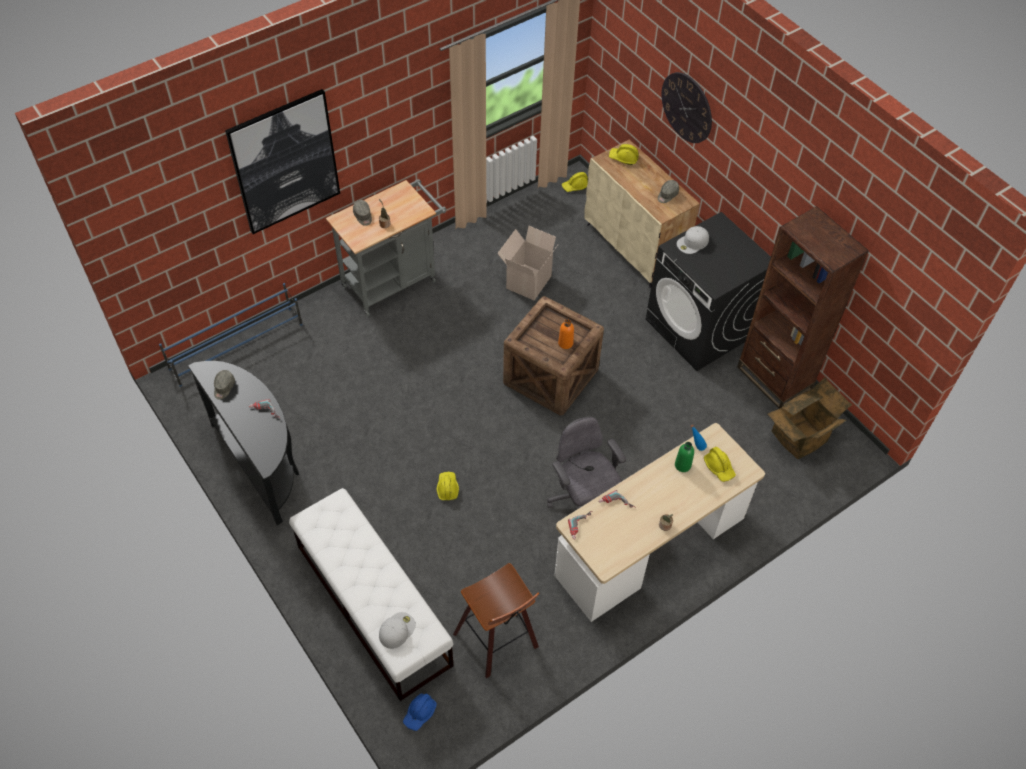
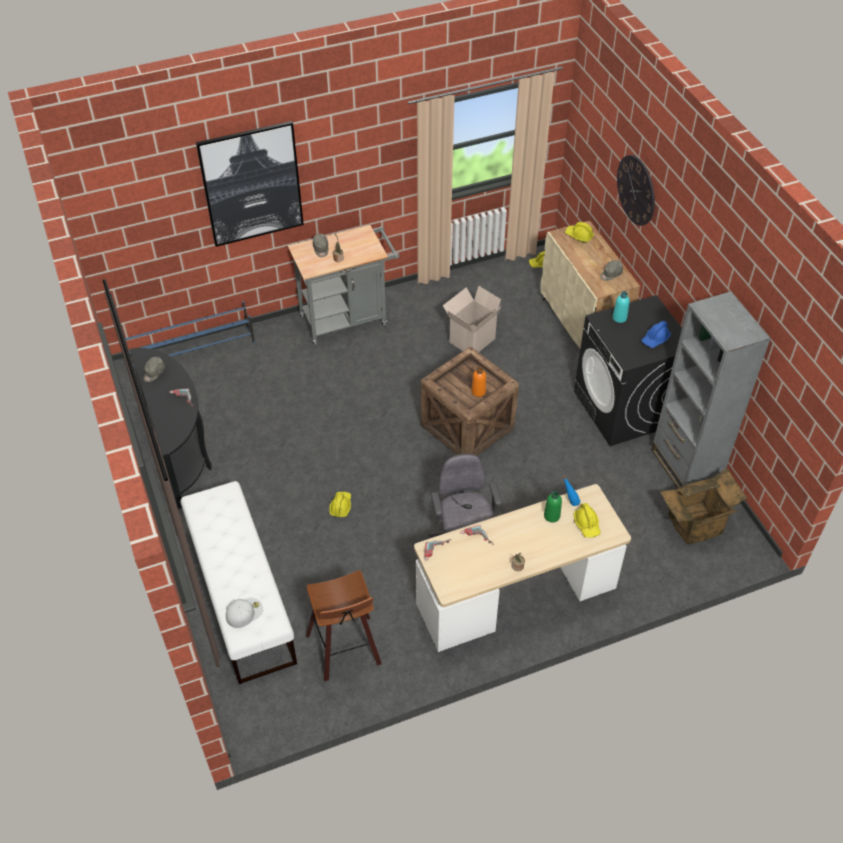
camera: 15 degrees right, 5 degrees down
blue hard hat [403,694,437,731] -> blue hard hat moved to [641,321,671,348]
white cap [677,226,709,254] -> turquoise bottle [613,291,630,323]
brown bookcase [737,206,869,409] -> grey bookcase [651,291,771,488]

